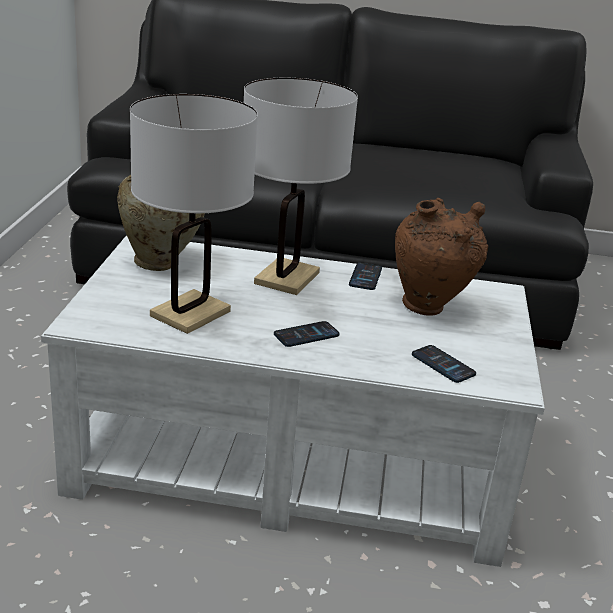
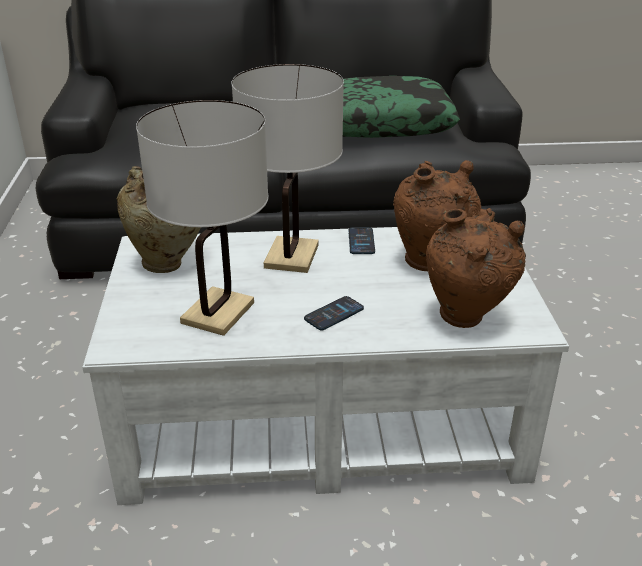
camera: 10 degrees left, 5 degrees up
phone [412,345,476,383] -> brown vase [426,208,526,328]
none -> pillow [343,76,460,138]

